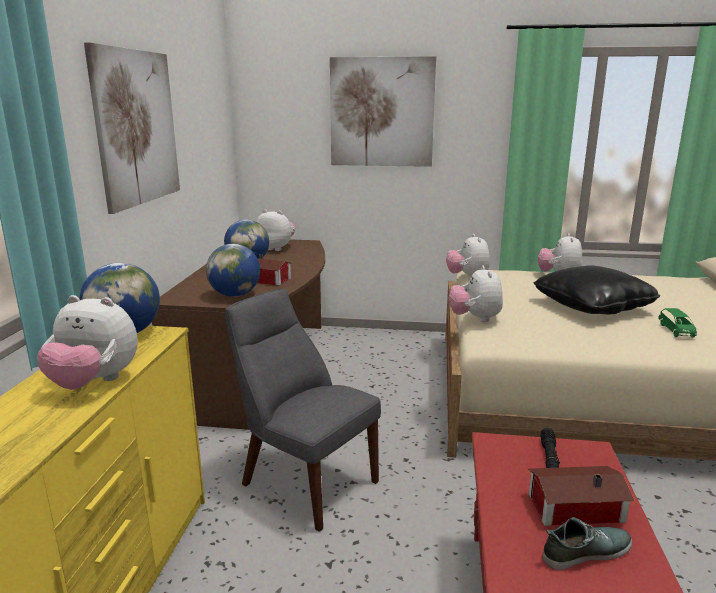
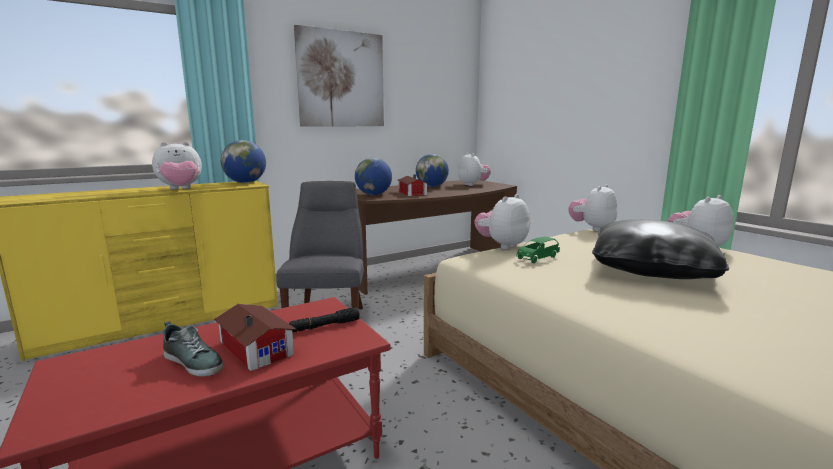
camera: 50 degrees right, 5 degrees down
plush toy [37,295,138,390] -> plush toy turned 90 degrees counterclockwise [152,142,202,190]
picture [330,56,436,167] -> none
green toy car [658,308,697,337] -> green toy car moved to [517,236,560,263]

